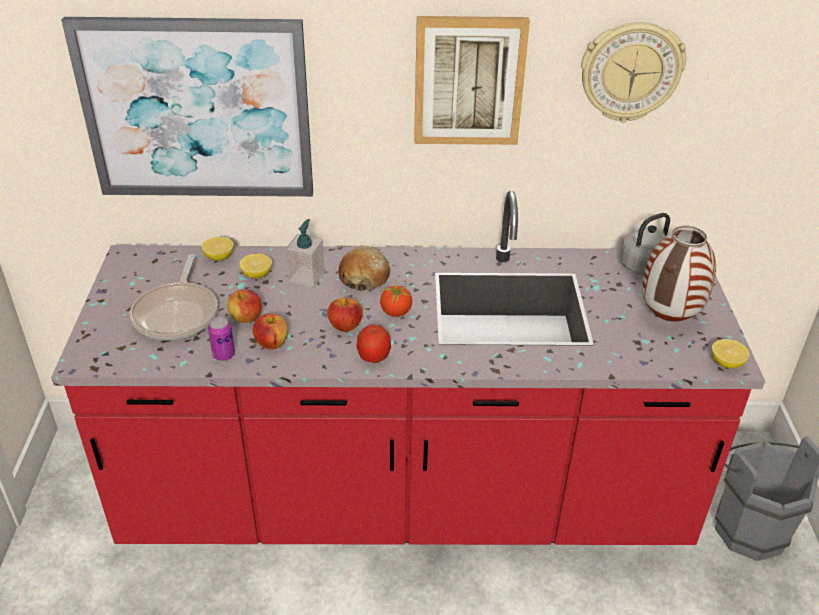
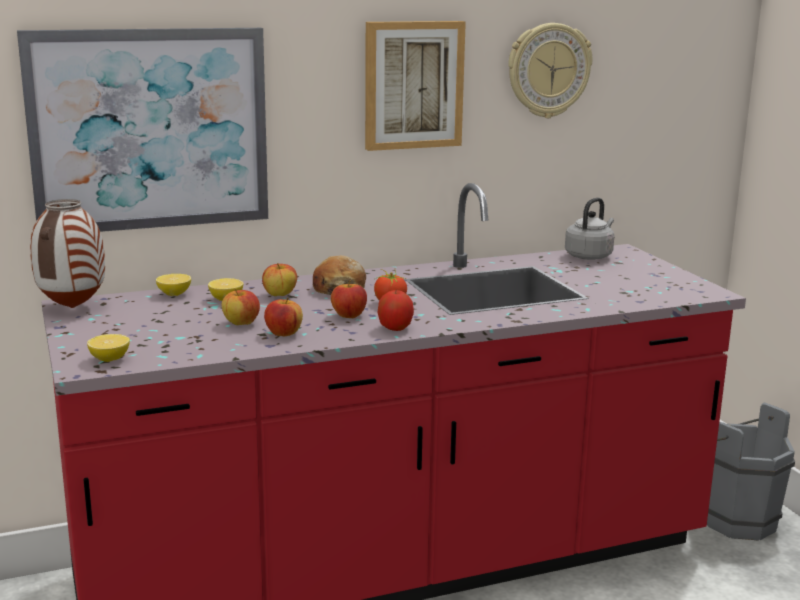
camera: 20 degrees left, 20 degrees down
frying pan [130,254,218,340] -> none
can [208,317,235,361] -> none
soap dispenser [286,219,325,288] -> apple [262,263,297,296]
vase [642,225,716,322] -> vase moved to [30,199,105,308]
lemon [711,339,749,369] -> lemon moved to [87,334,130,362]

